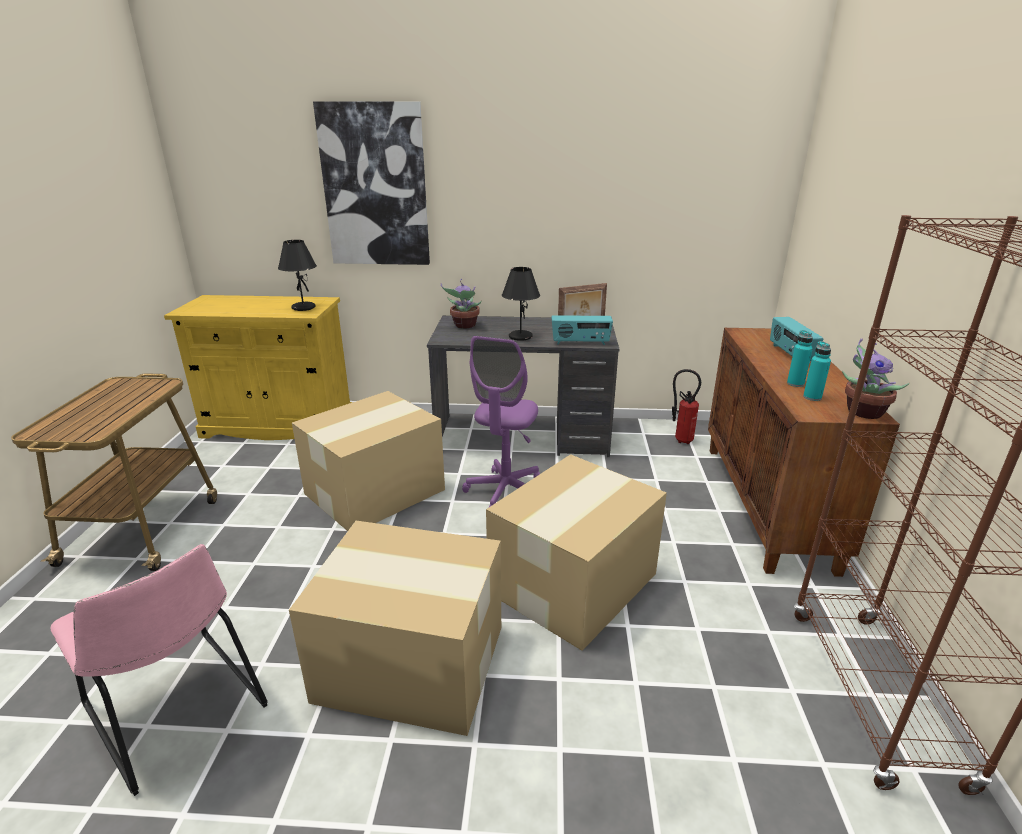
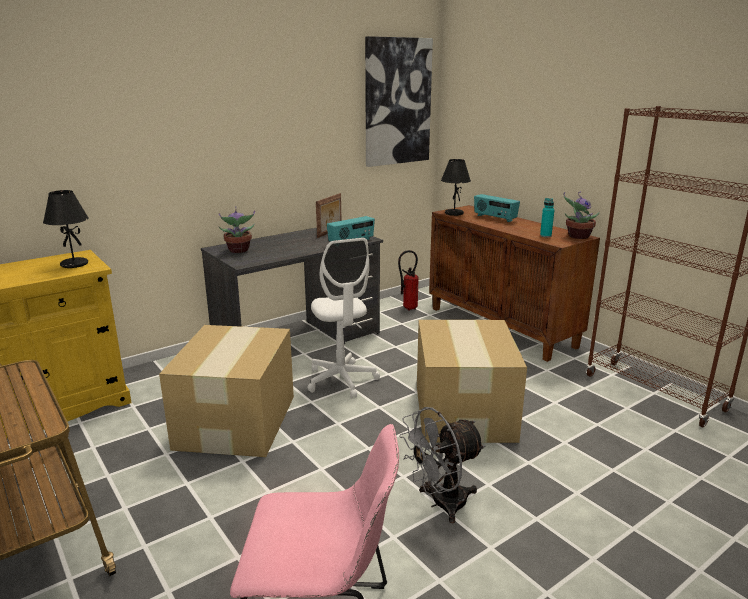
camera: 40 degrees left, 5 degrees down
cardboard box [289,521,501,736] -> grey fan [399,407,485,523]
picture [313,101,430,265] -> picture moved to [365,36,433,167]
purple office chair [462,336,540,508] -> white office chair [308,238,380,398]
black table lamp [502,267,540,341] -> black table lamp moved to [441,159,471,216]
turquoise bottle [787,330,813,387] -> none

